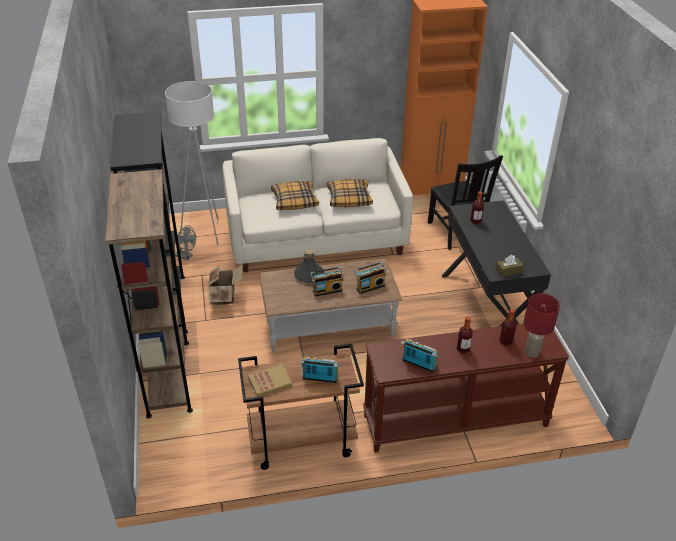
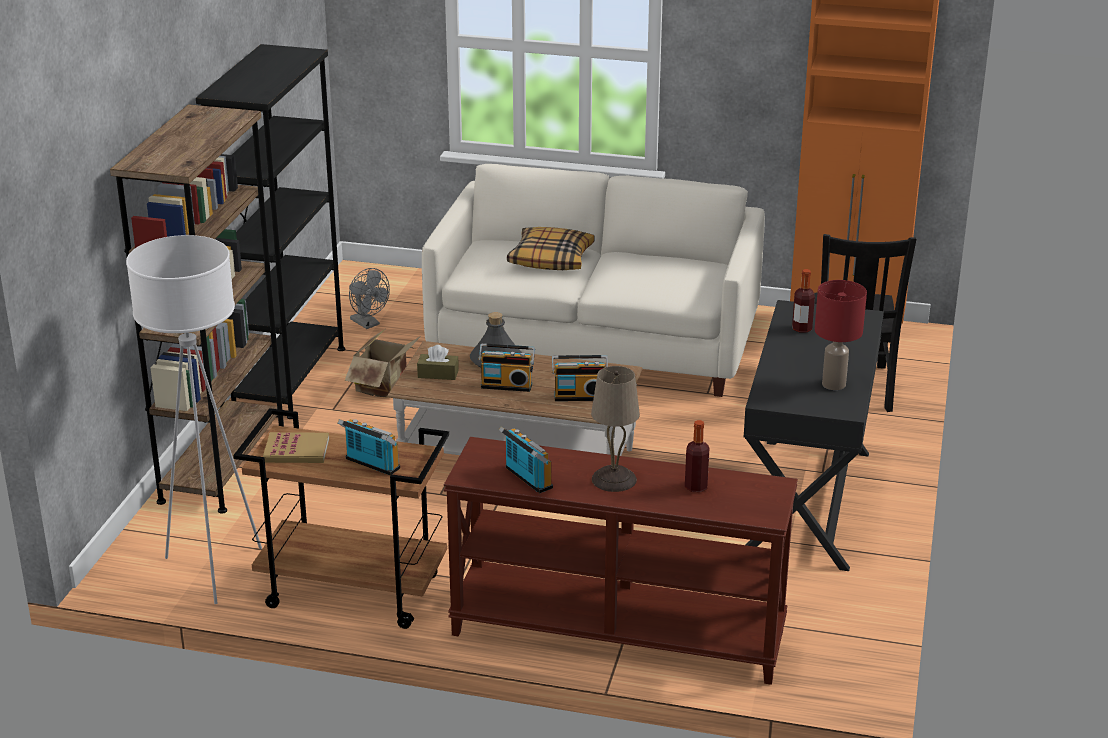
camera: 25 degrees right, 10 degrees down
white floor lamp [165,81,219,245] -> white floor lamp moved to [126,235,262,604]
pillow [327,179,373,207] -> none
bottle [457,317,473,354] -> beige table lamp [591,366,640,492]
brown tissue box [496,255,523,277] -> brown tissue box moved to [417,345,459,380]
red table lamp [523,293,560,358] -> red table lamp moved to [815,280,867,390]

